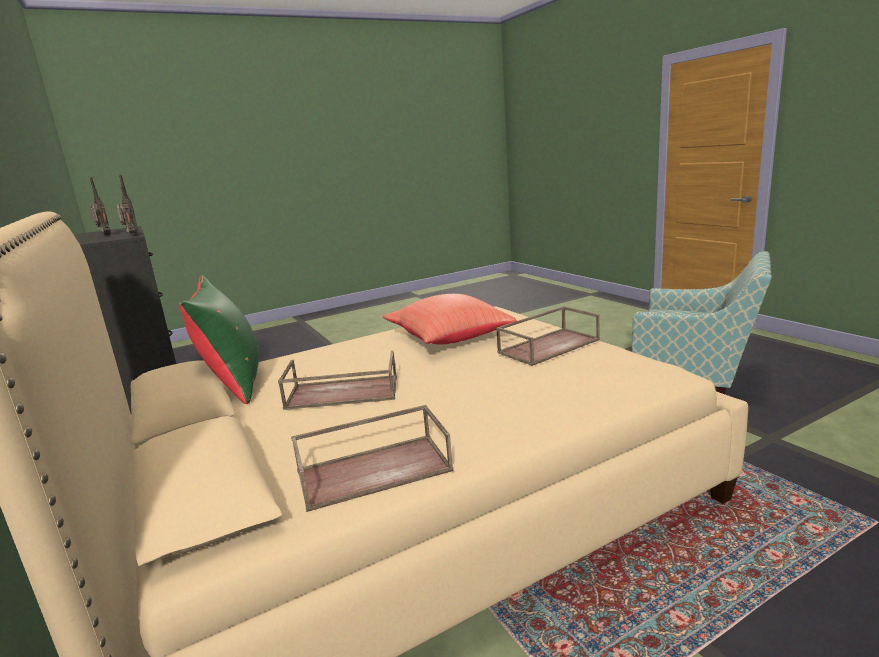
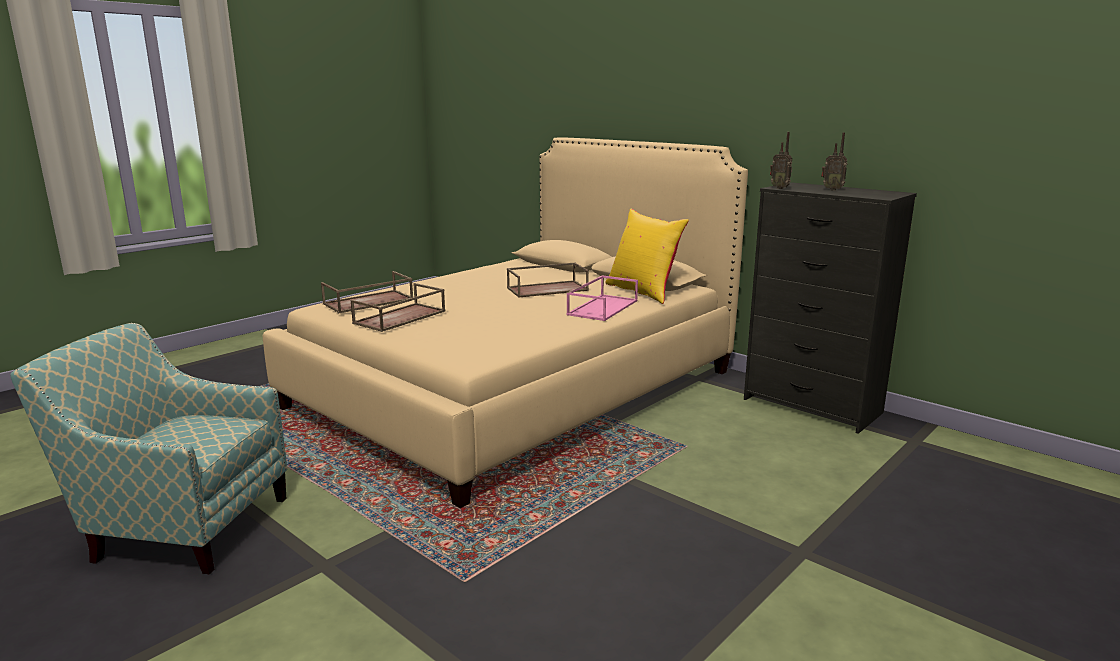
camera: 160 degrees right, 0 degrees up
green pillow [179,275,260,404] -> yellow pillow [605,209,689,304]
brown tray [291,405,454,512] -> brown tray moved to [321,271,413,313]
red pillow [382,294,517,344] -> none
none -> pink tray [567,275,638,321]

